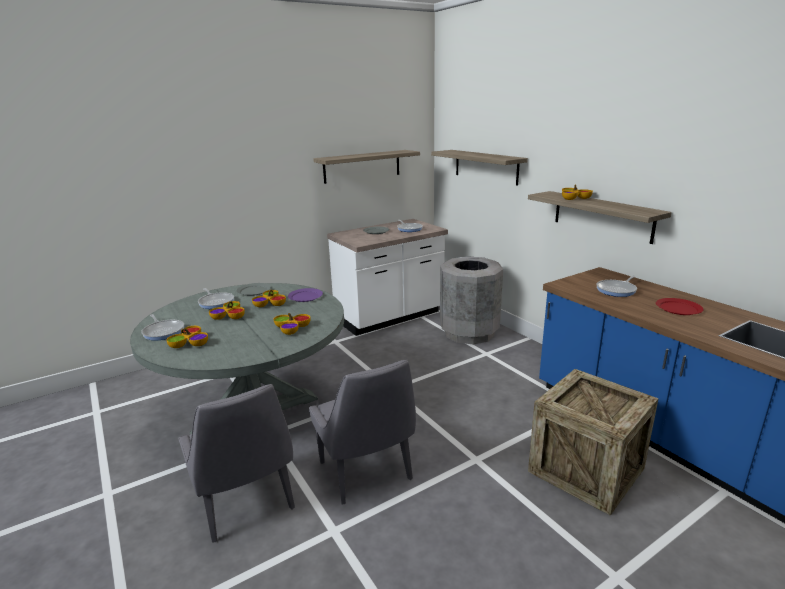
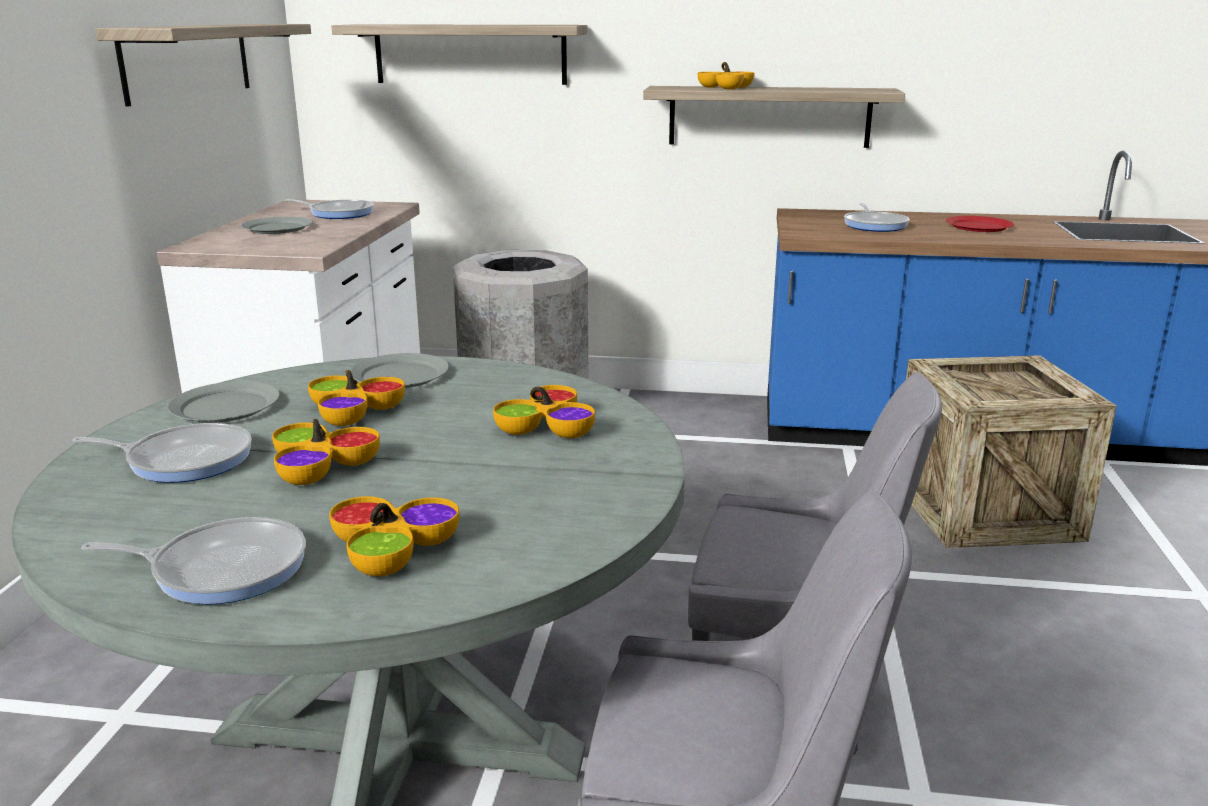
camera: 50 degrees left, 0 degrees up
purple plate [288,288,323,302] -> grey plate [351,353,449,388]

